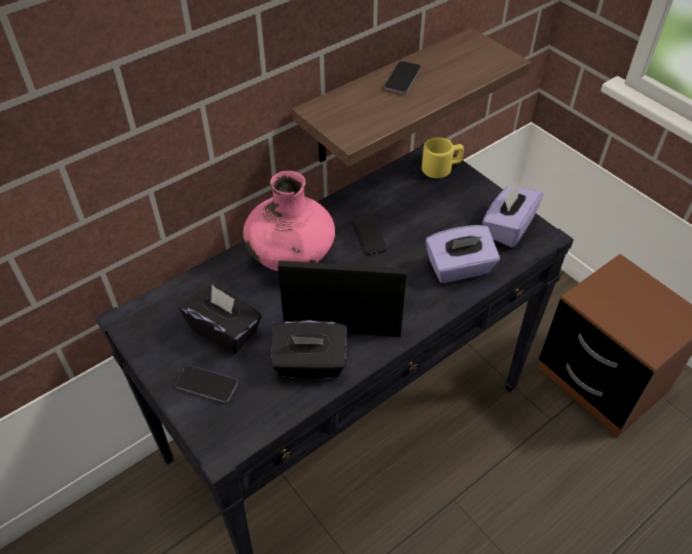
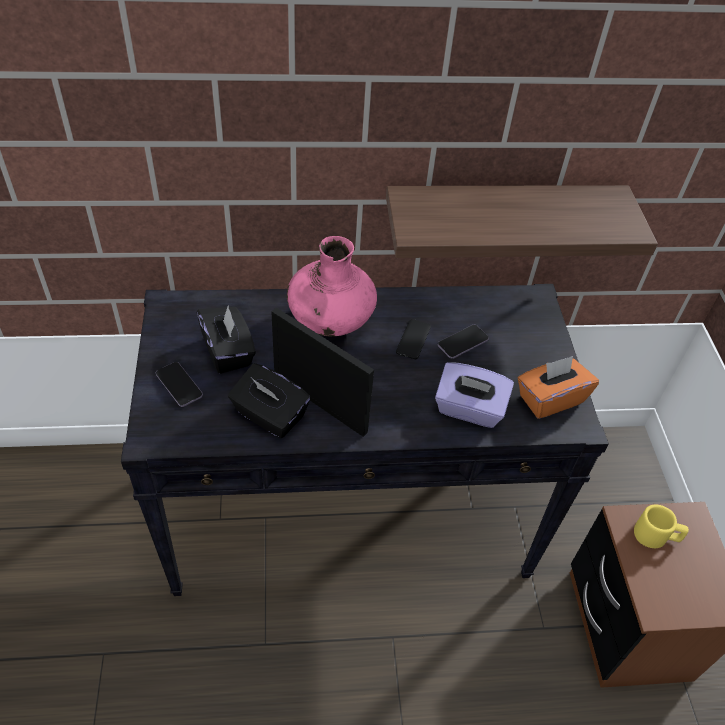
camera: 30 degrees right, 0 degrees up
phone [384,61,421,94] -> phone moved to [438,325,489,359]
yellow mug [422,137,464,178] -> yellow mug moved to [634,504,689,548]
purple tissue box [482,183,543,247] -> orange tissue box [518,356,599,419]

